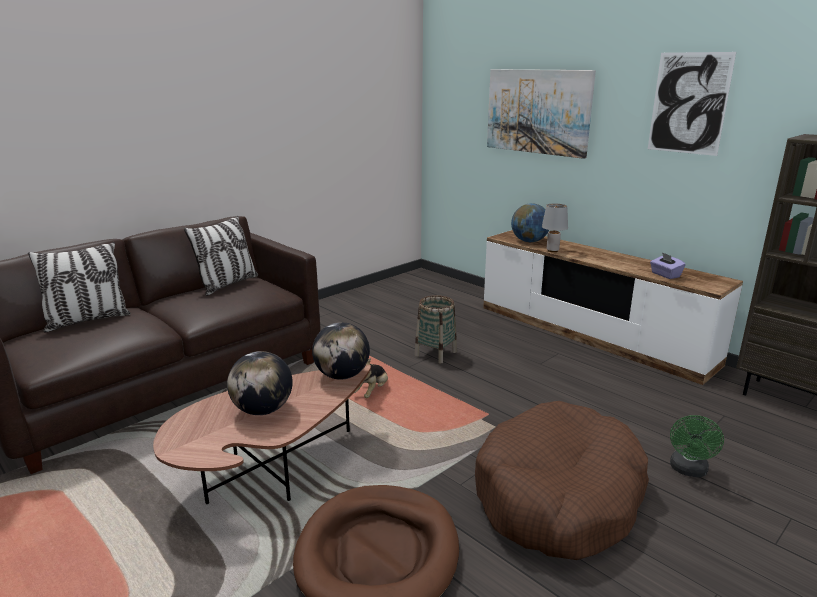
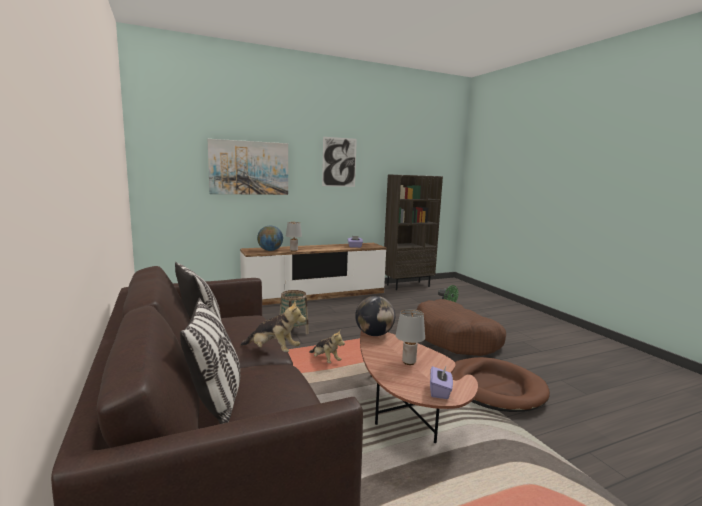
camera: 70 degrees left, 10 degrees down
globe [227,351,293,415] -> grey table lamp [396,309,425,365]
none -> plush toy [240,301,306,352]
none -> purple tissue box [430,366,453,399]

